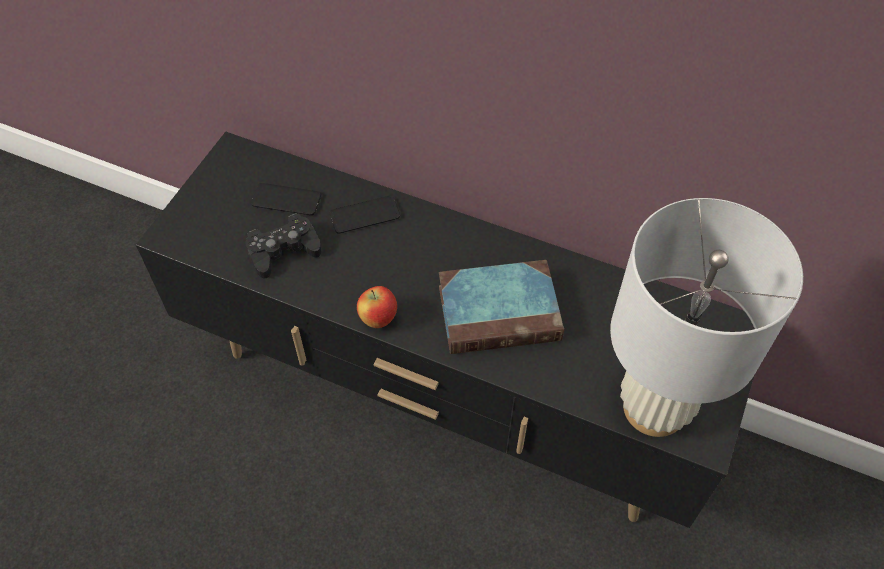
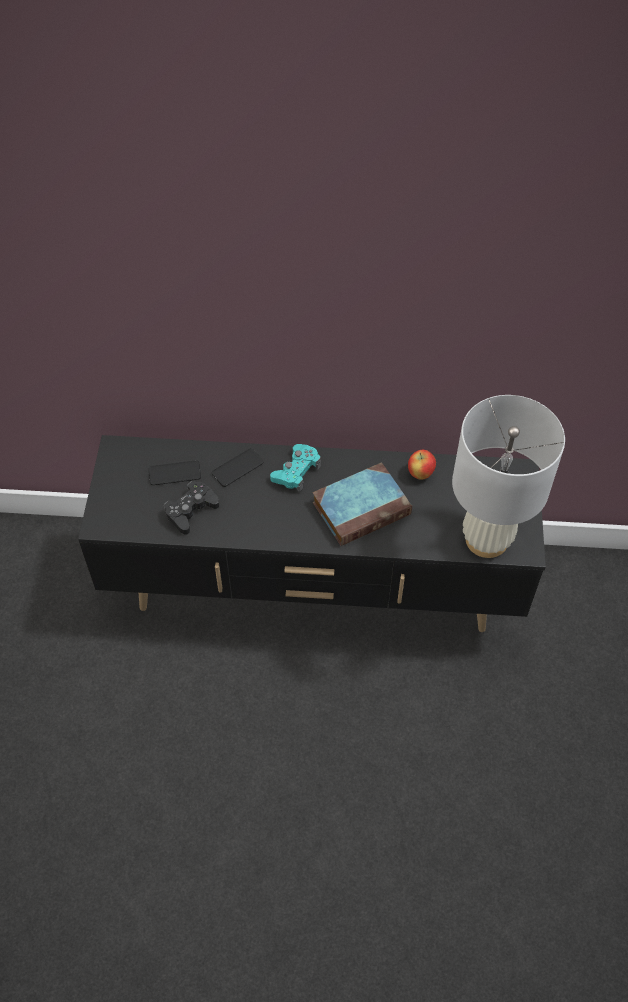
camera: 20 degrees left, 0 degrees up
apple [357,286,397,328] -> apple moved to [408,450,436,480]
none -> turquoise game controller [270,444,321,492]

